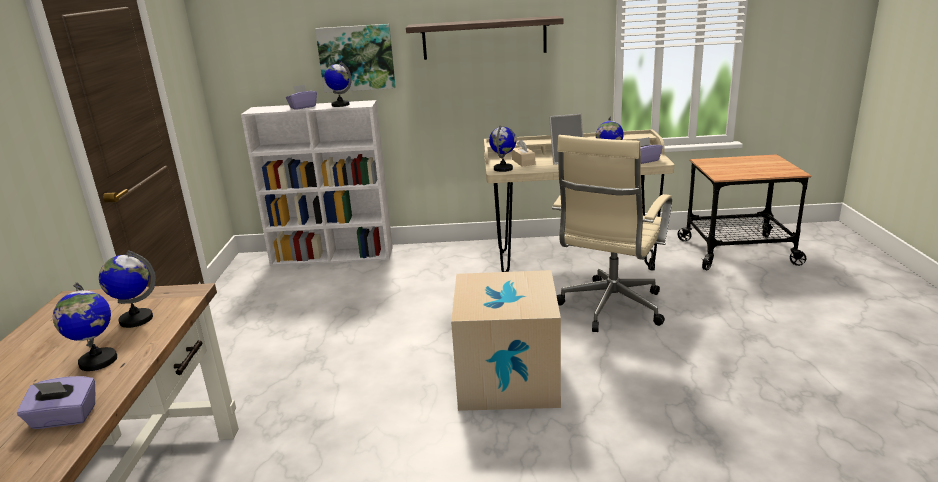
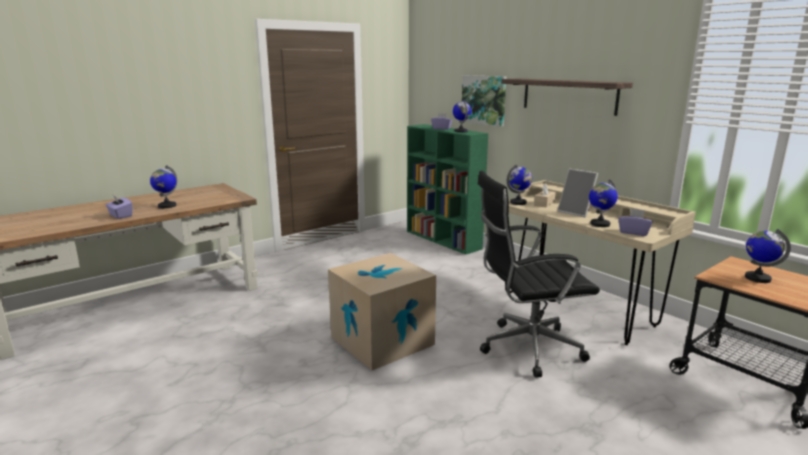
camera: 50 degrees right, 5 degrees down
globe [99,250,156,328] -> globe moved to [745,229,791,283]
white bookcase [241,100,393,266] -> green bookcase [407,124,488,255]
beige office chair [552,135,672,332] -> black office chair [478,170,600,378]

